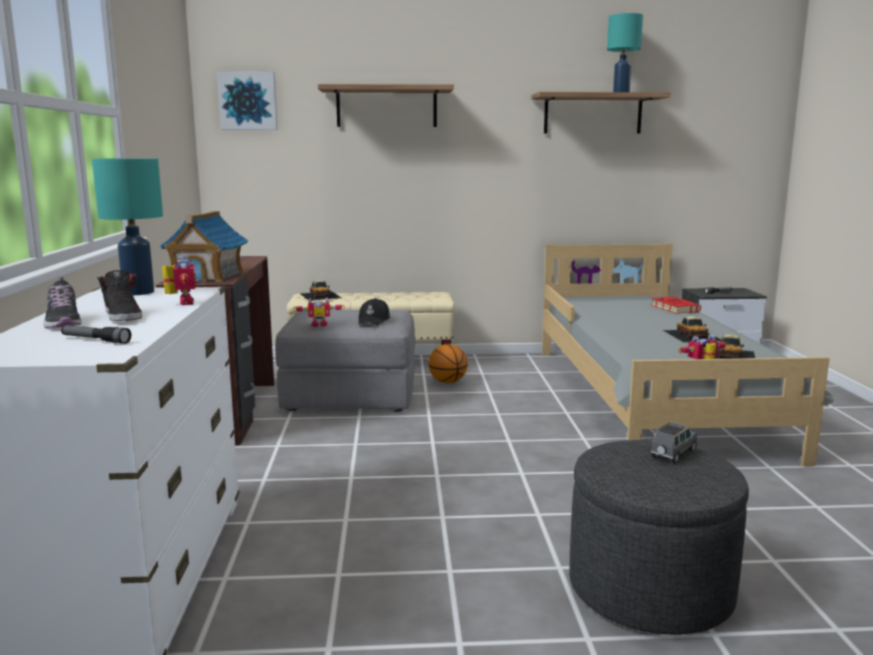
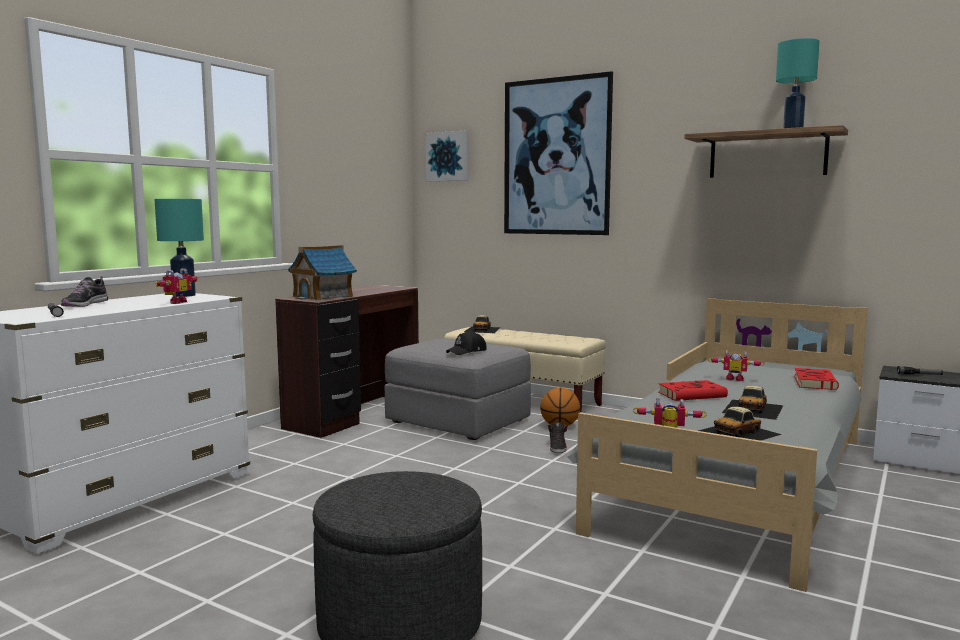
camera: 35 degrees right, 5 degrees down
black shoe [97,270,142,321] -> black shoe moved to [548,422,568,453]
toy robot [293,298,345,327] -> toy robot moved to [708,350,765,381]
shelf [318,84,454,127] -> picture [504,71,613,235]
grey toy car [651,423,697,464] -> none
none -> red book [658,380,728,401]

